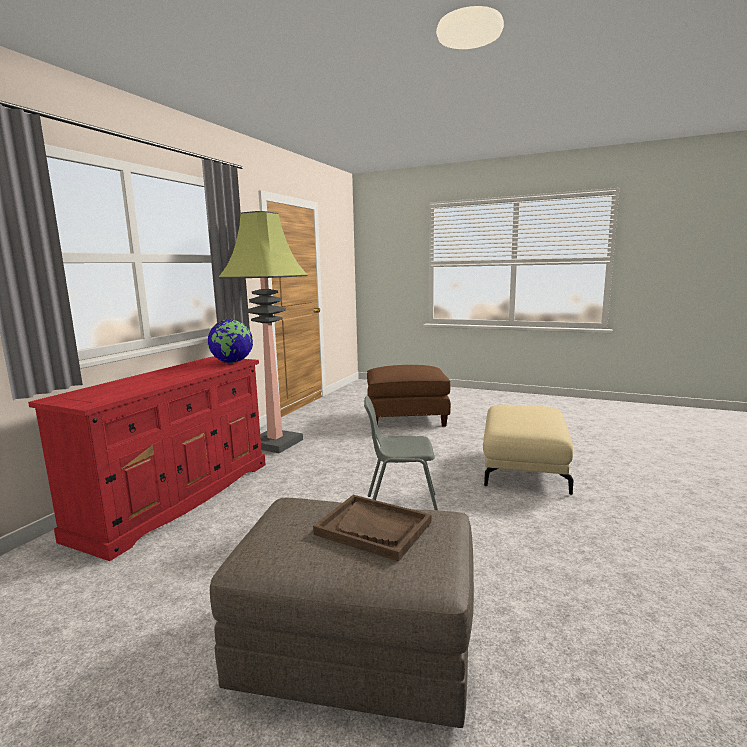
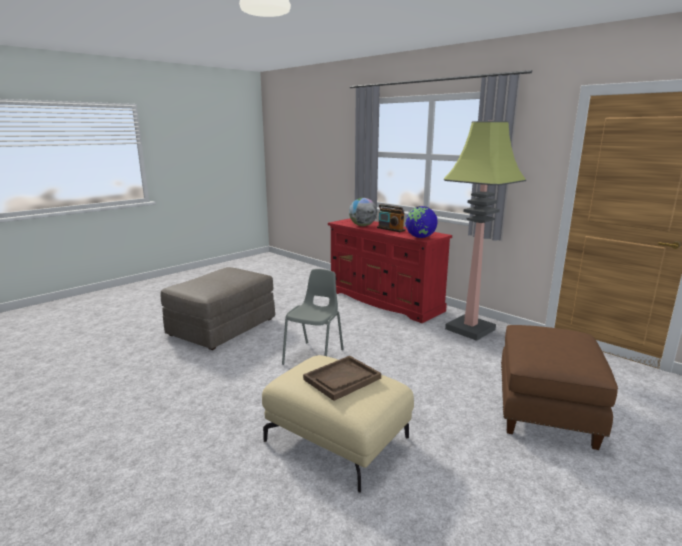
camera: 110 degrees right, 5 degrees up
brown tray [313,495,431,562] -> brown tray moved to [303,356,381,401]
none -> globe [349,198,377,226]
none -> radio [377,204,406,232]

